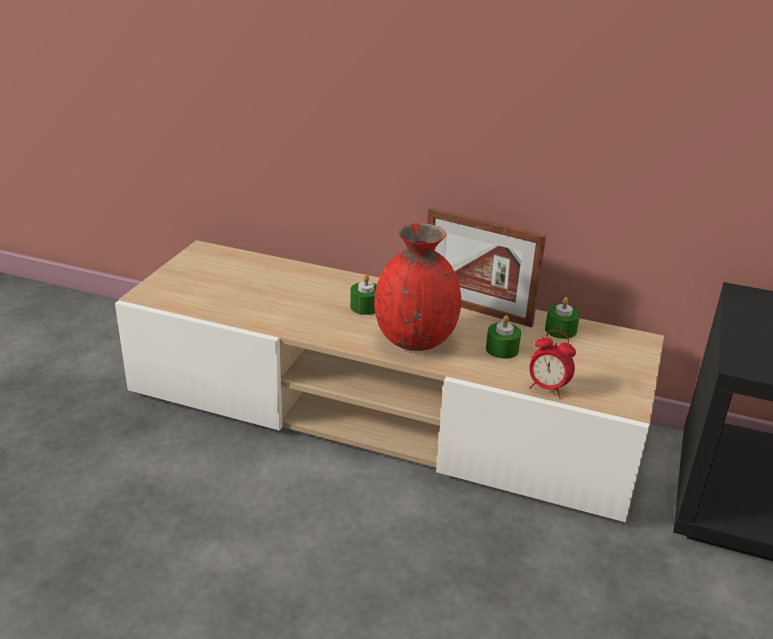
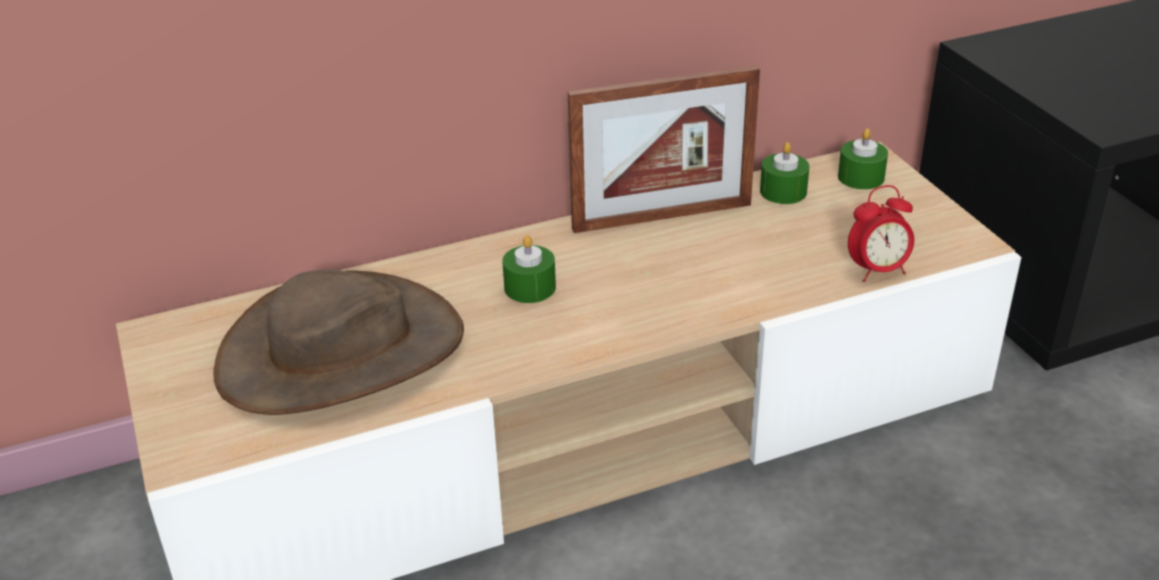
camera: 40 degrees left, 5 degrees up
red vase [374,223,461,351] -> none
green candle [486,315,521,359] -> green candle moved to [838,128,888,190]
none -> brown hat [213,270,464,415]

